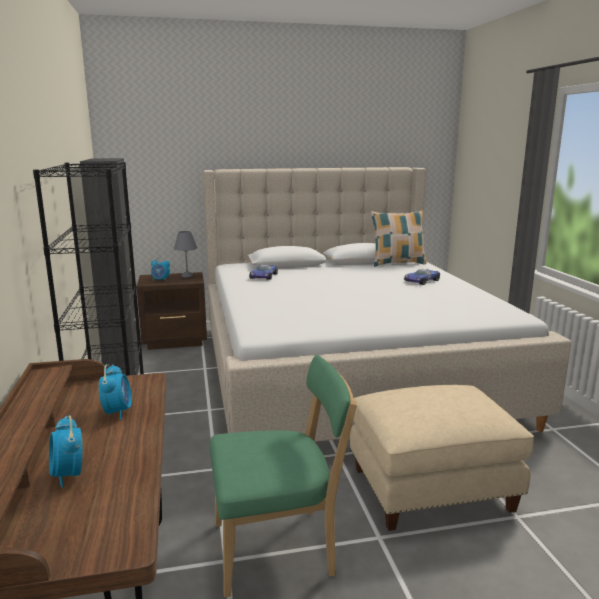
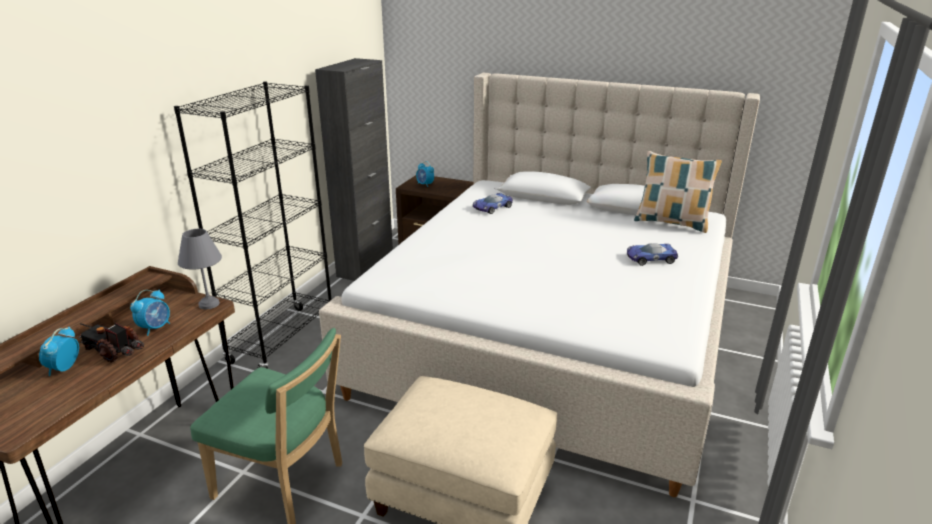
camera: 35 degrees right, 10 degrees up
grey table lamp [174,231,197,277] -> grey table lamp moved to [178,229,222,309]
none -> toy truck [79,323,144,363]

